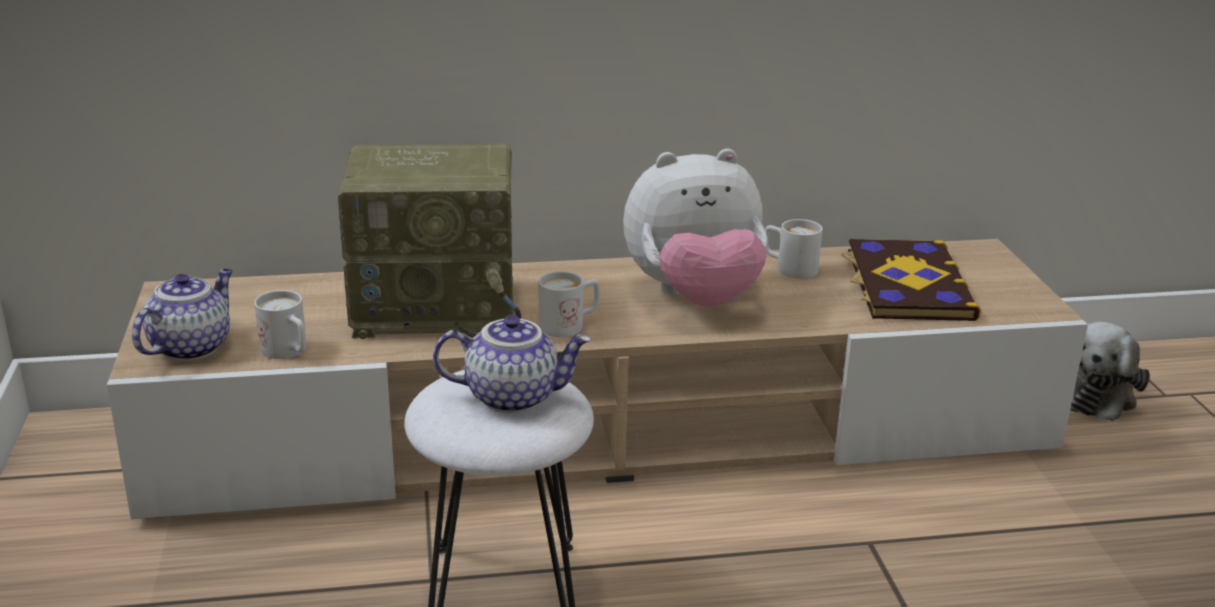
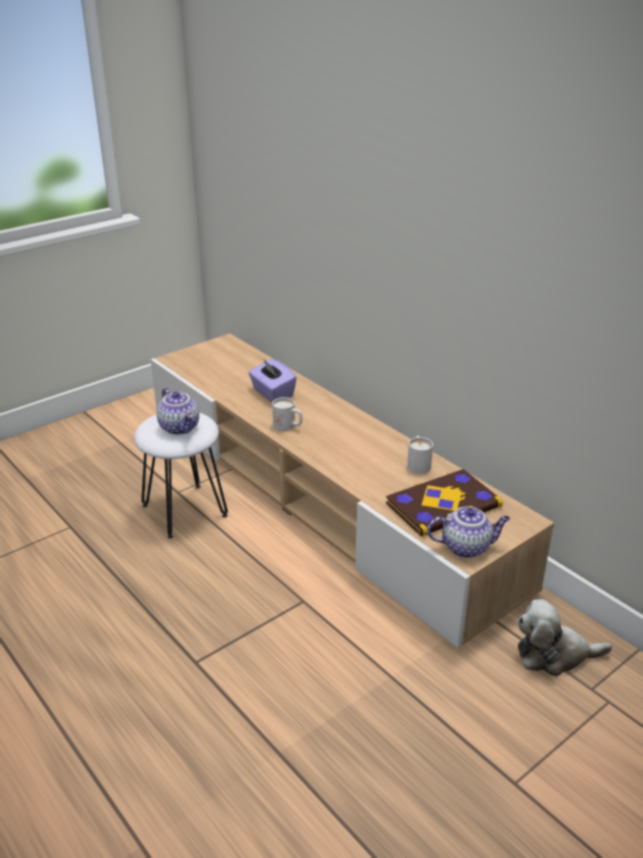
camera: 60 degrees right, 5 degrees up
teapot [132,269,233,361] -> teapot moved to [427,506,510,558]
white mug [254,290,307,359] -> none
radio [338,143,521,339] -> purple tissue box [248,359,297,402]
plush toy [623,149,768,308] -> none

